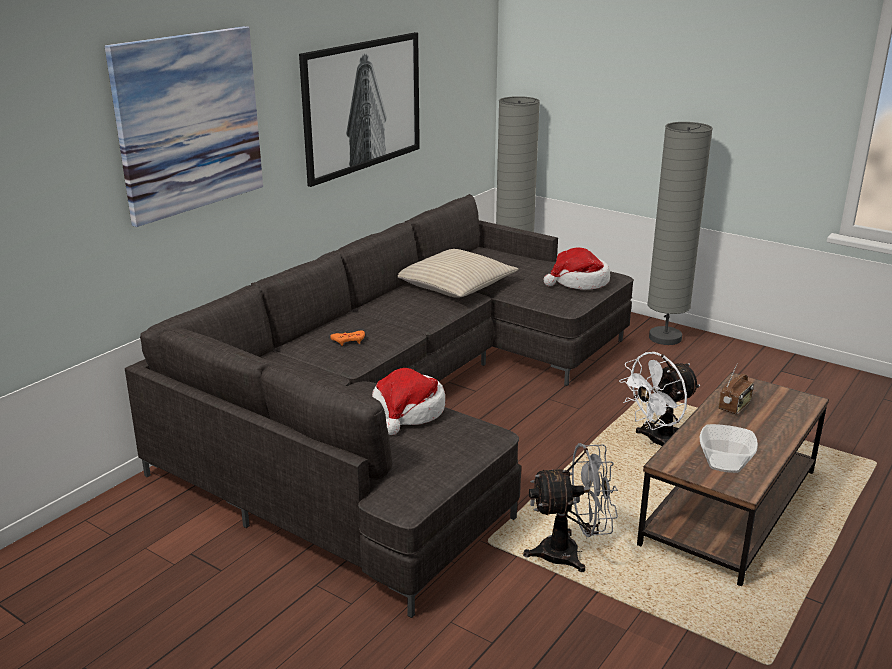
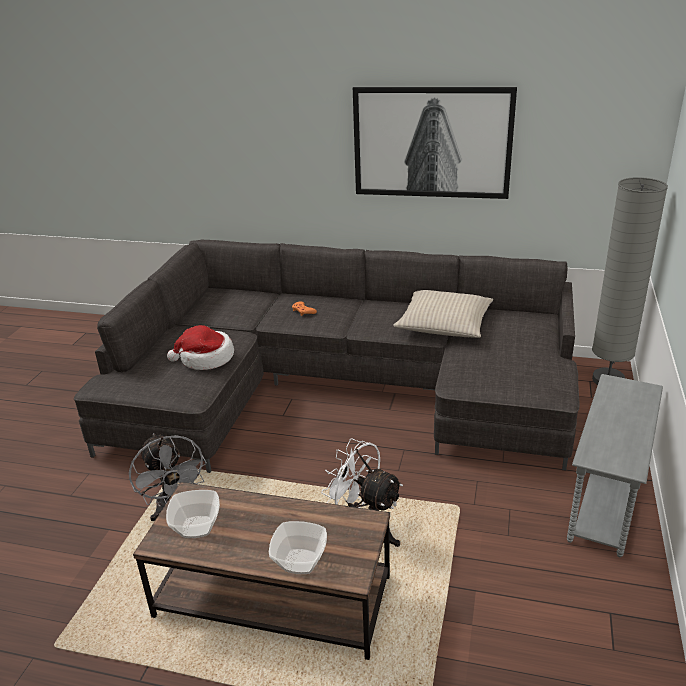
camera: 70 degrees right, 5 degrees up
picture [105,26,263,227] -> none
hat [544,247,610,290] -> none
grey floor lamp [647,122,713,345] -> grey side table [567,374,663,557]
radio [719,364,754,415] -> none
none -> bowl [269,521,327,574]

